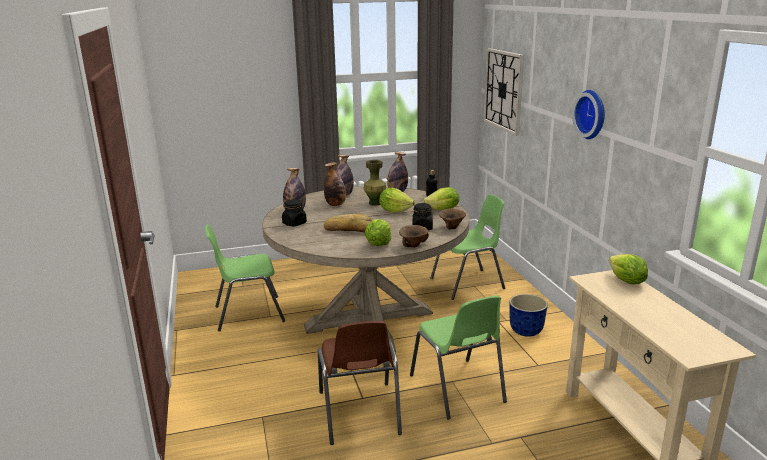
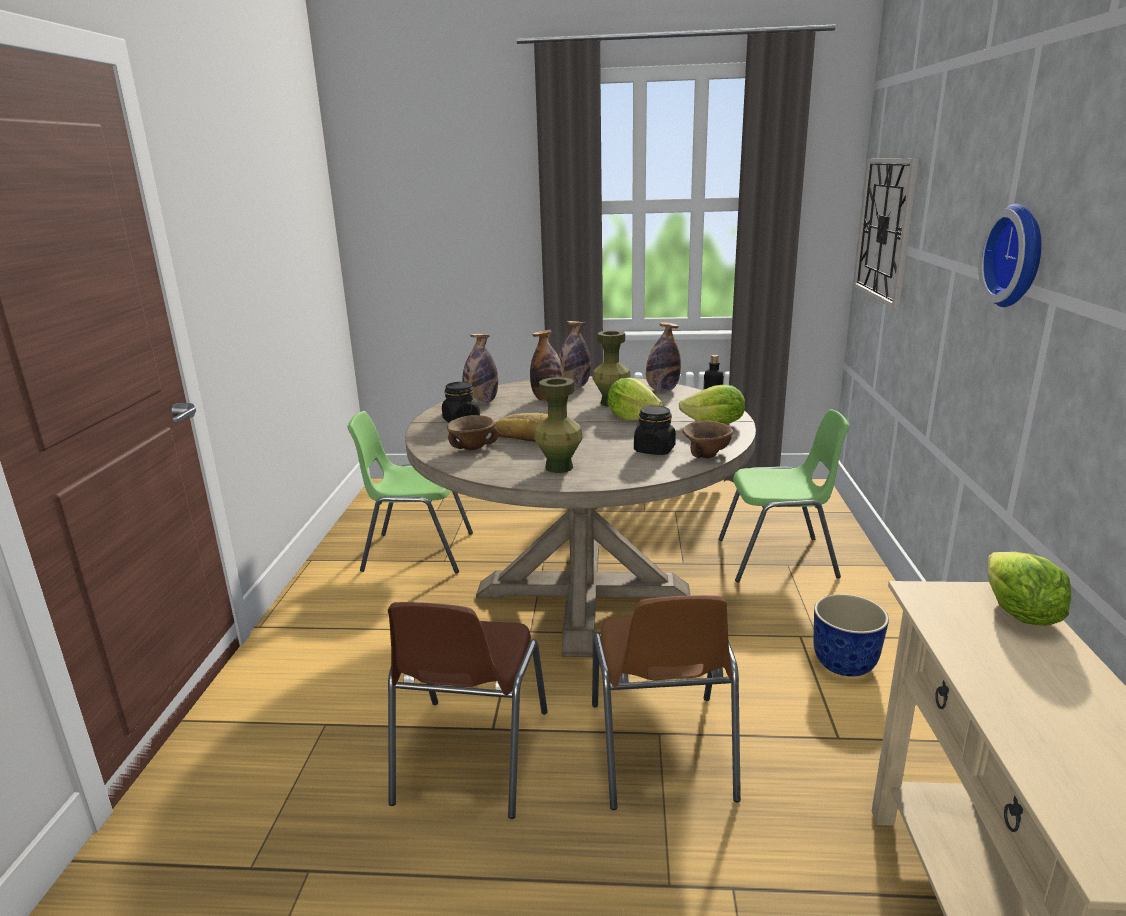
camera: 20 degrees right, 0 degrees up
lettuce [365,219,392,246] -> green vase [534,377,583,473]
brown bowl [399,225,429,248] -> brown bowl moved to [447,415,499,450]
green chair [410,295,507,420] -> brown chair [592,595,741,810]

